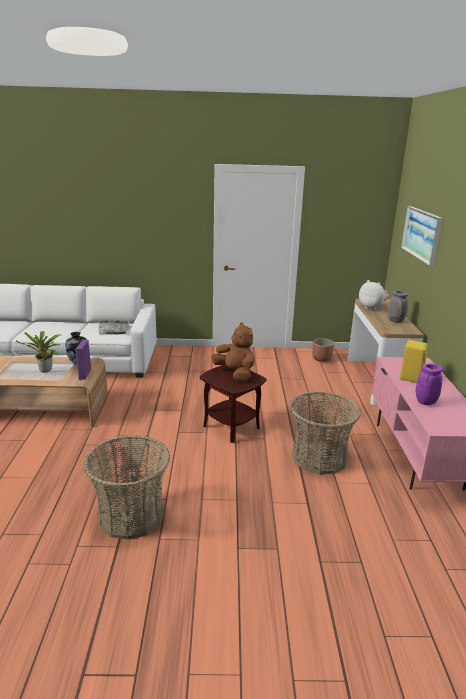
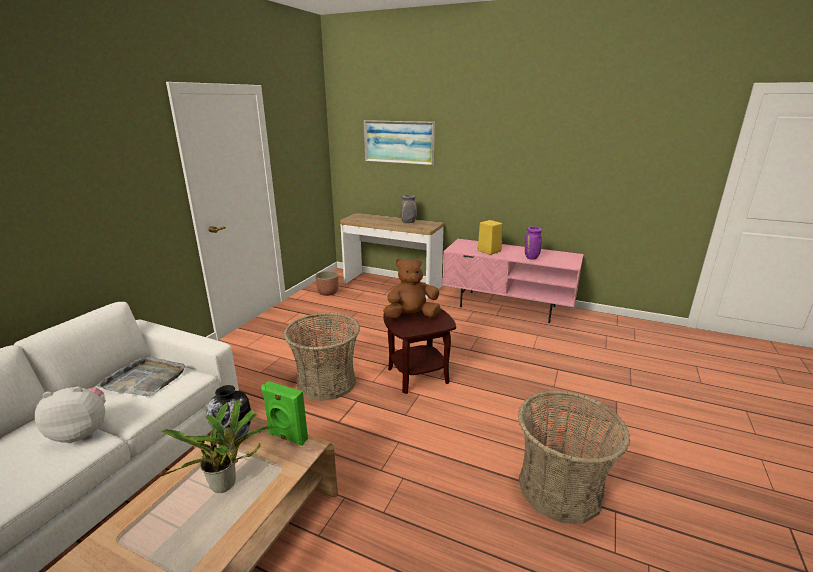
camera: 65 degrees left, 0 degrees up
purple speaker [75,339,91,380] -> green speaker [261,381,308,446]
basket [290,391,361,474] -> basket moved to [284,312,360,401]
plush toy [359,280,388,310] -> plush toy moved to [35,387,106,443]

